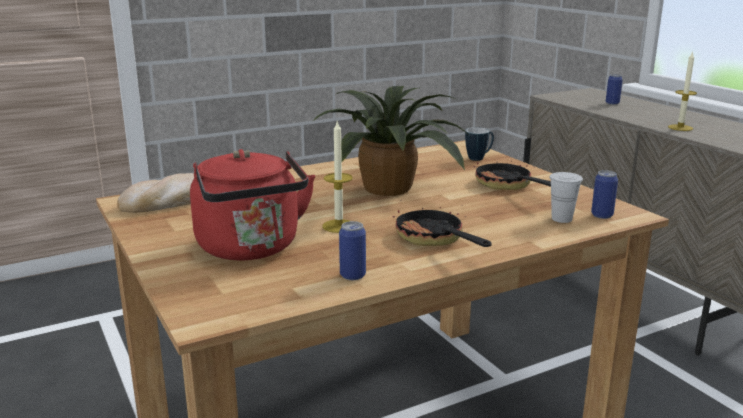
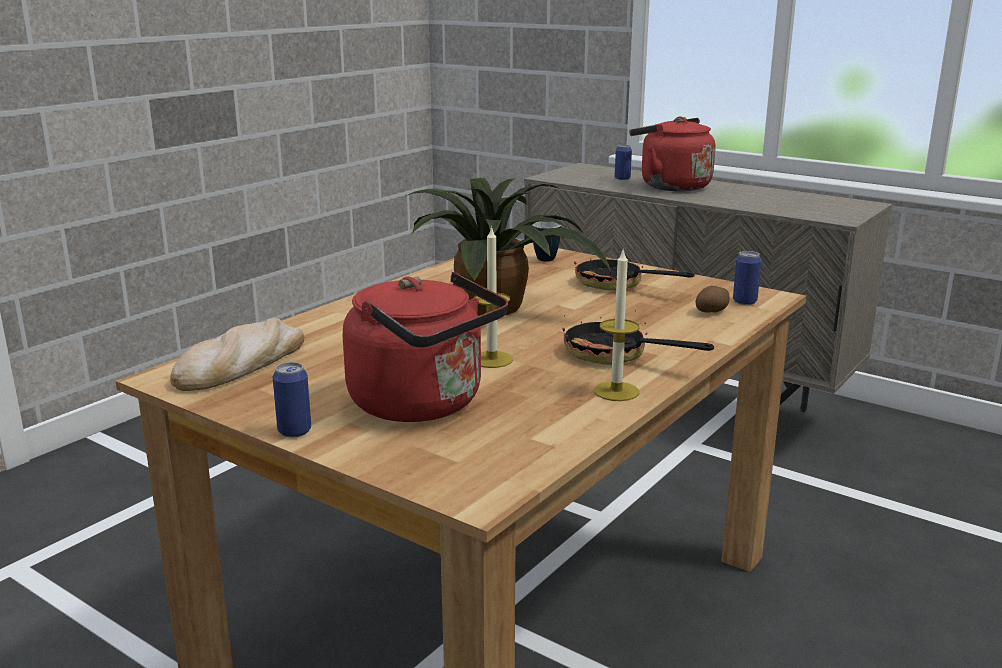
camera: 25 degrees left, 0 degrees up
can [339,221,366,280] -> can moved to [273,362,311,437]
white cup [549,172,583,223] -> potato [696,286,730,313]
candle [668,51,697,131] -> candle moved to [594,250,639,401]
none -> red kettle [629,116,715,191]

